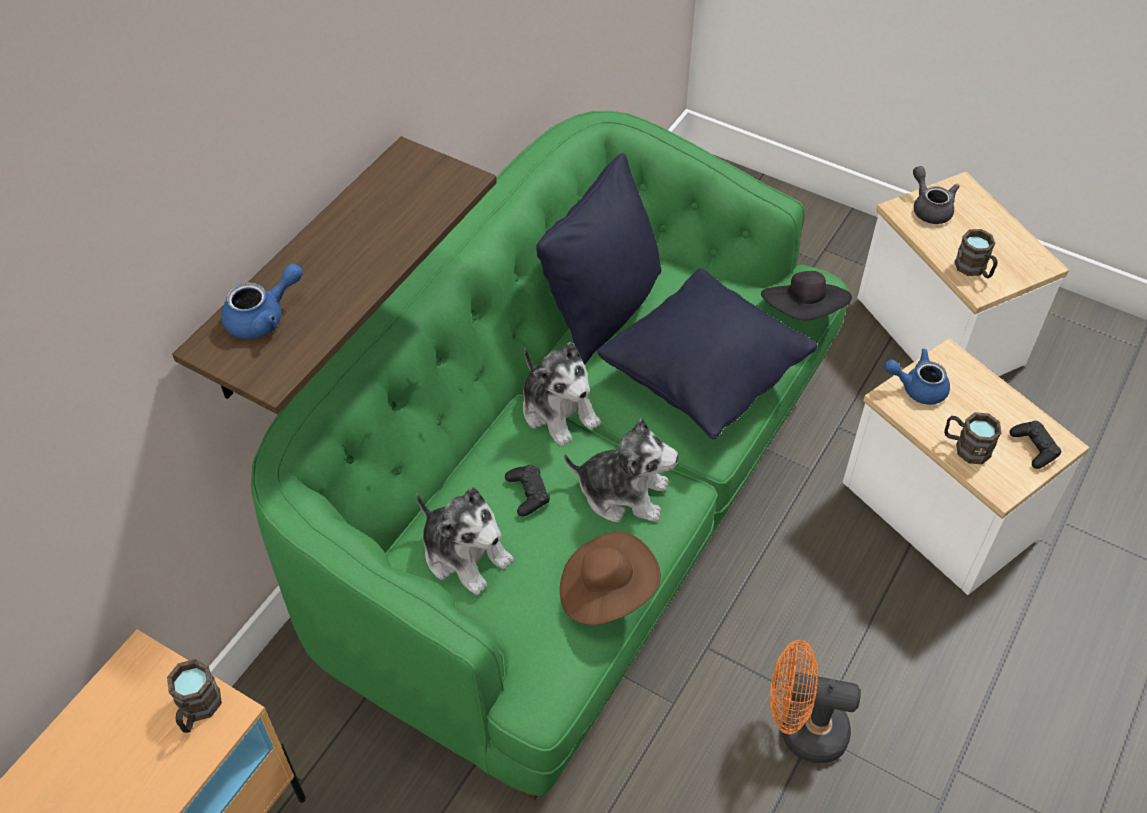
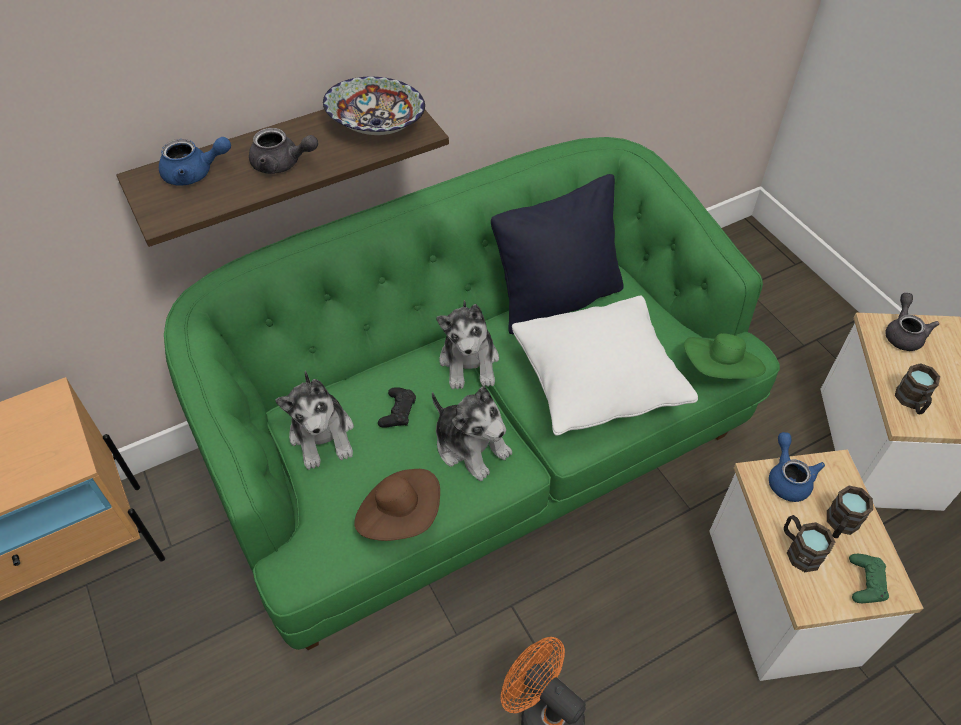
camera: 30 degrees right, 0 degrees up
brown mug [167,659,222,733] -> brown mug moved to [827,486,873,538]
black pillow [597,268,817,439] -> white pillow [512,296,698,436]
black hat [761,271,852,321] -> green hat [684,333,766,379]
blue teapot [884,349,950,405] -> blue teapot turned 45 degrees clockwise [769,432,825,502]
black game controller [1010,421,1061,469] -> green game controller [849,554,889,603]
none -> grey teapot [249,128,318,174]
none -> bowl [323,77,425,135]

